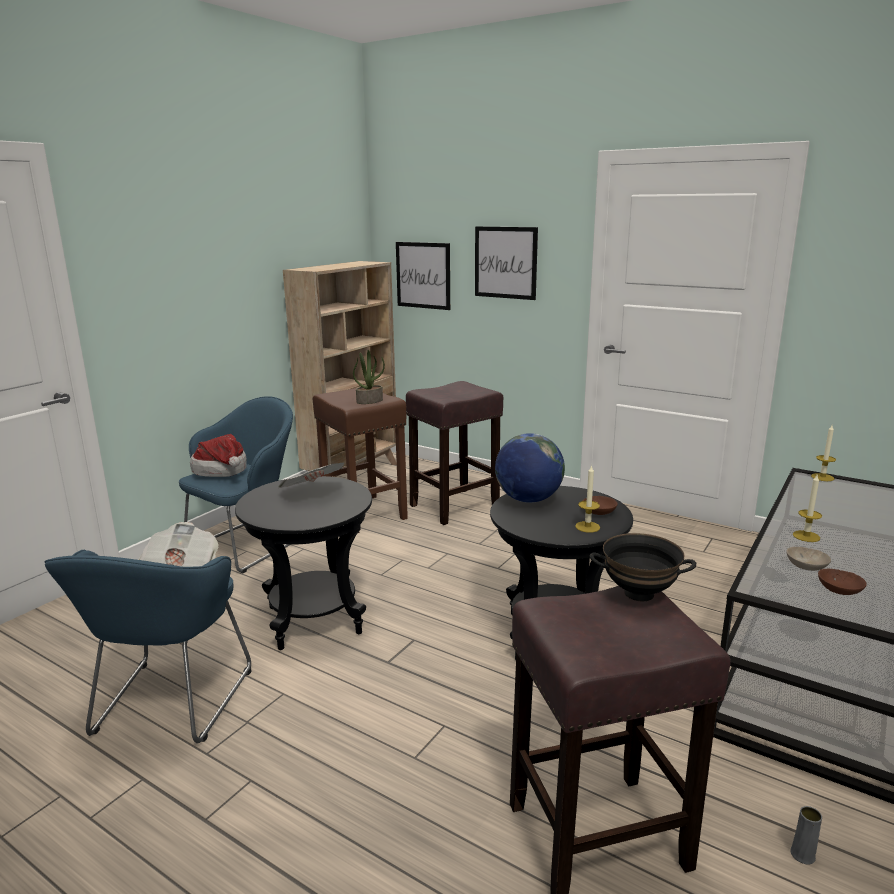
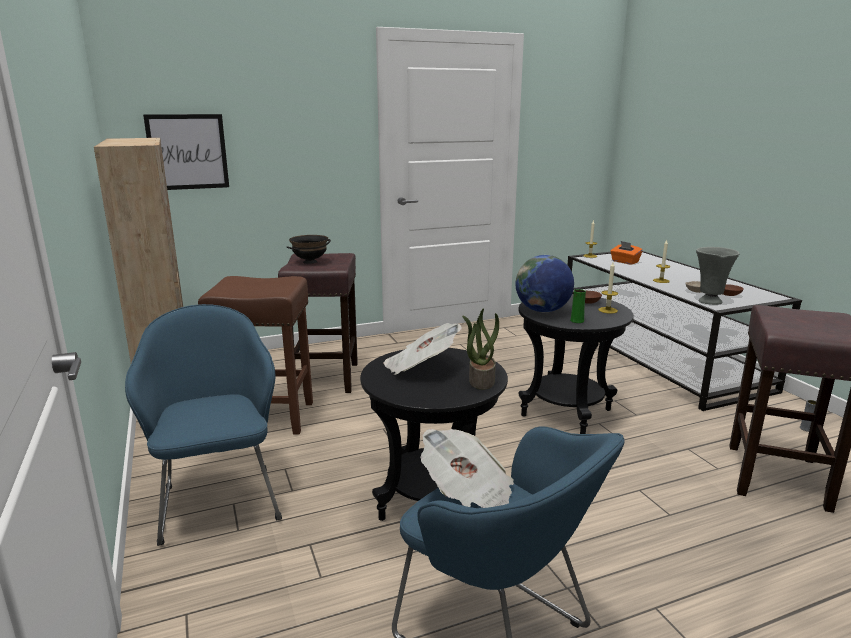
camera: 55 degrees left, 0 degrees up
hat [190,434,247,477] -> none
potted plant [353,350,385,404] -> potted plant moved to [462,308,499,390]
picture [475,226,538,300] -> none
black bowl [589,533,696,601] -> black bowl moved to [287,235,331,264]
none -> green vase [570,289,586,323]
none -> orange tissue box [610,241,643,265]
none -> grey vase [696,247,739,305]

